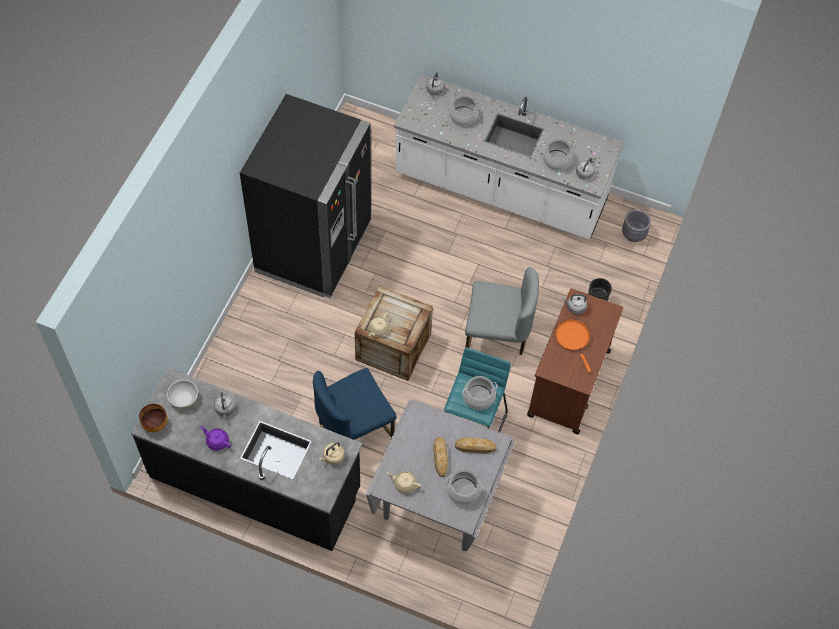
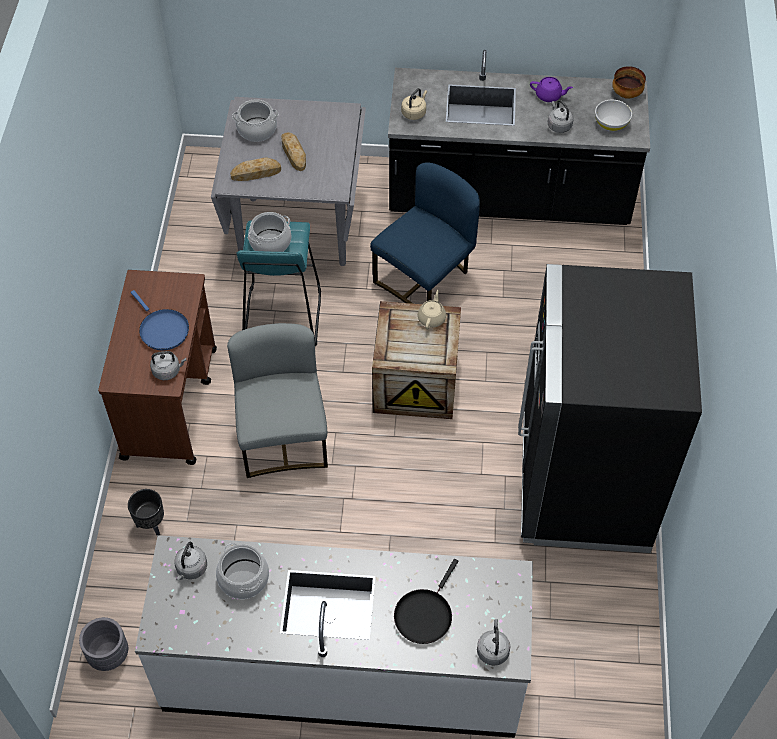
camera: 165 degrees right, 5 degrees down
beige teapot [387,471,422,494] -> none
cooking pot [449,95,479,126] -> black frying pan [394,559,459,644]
grey chair [465,267,539,355] -> grey chair turned 90 degrees clockwise [227,323,328,478]
orange frying pan [555,319,591,372] -> blue frying pan [131,290,189,350]

